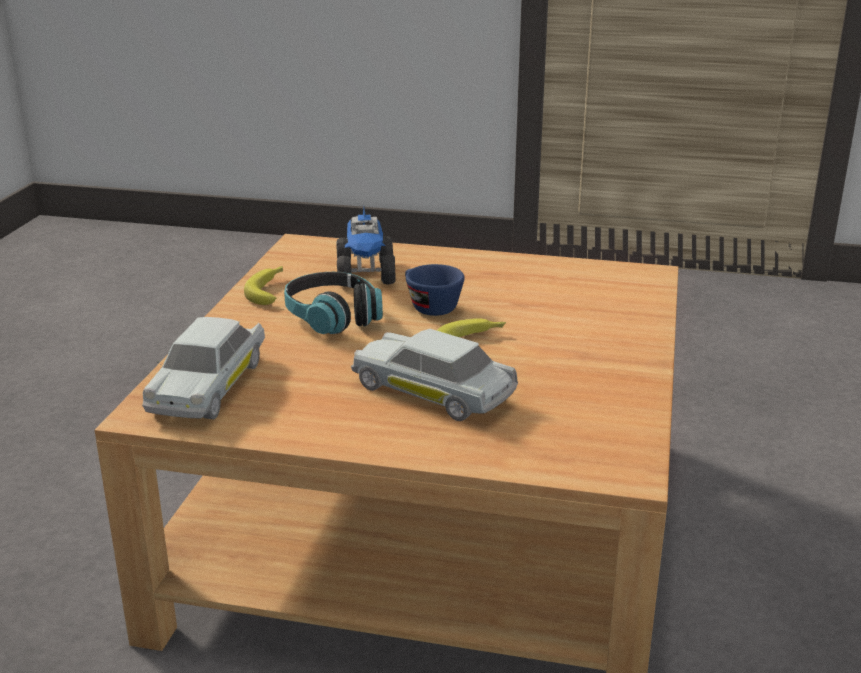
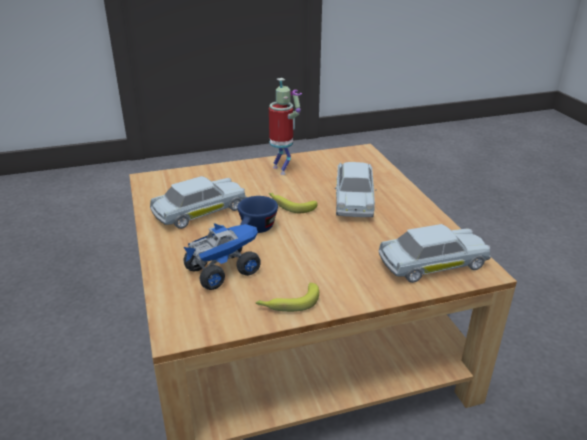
camera: 120 degrees left, 5 degrees up
headphones [284,272,383,334] -> none
none -> white toy car [150,176,247,229]
none -> toy robot [269,78,302,175]

